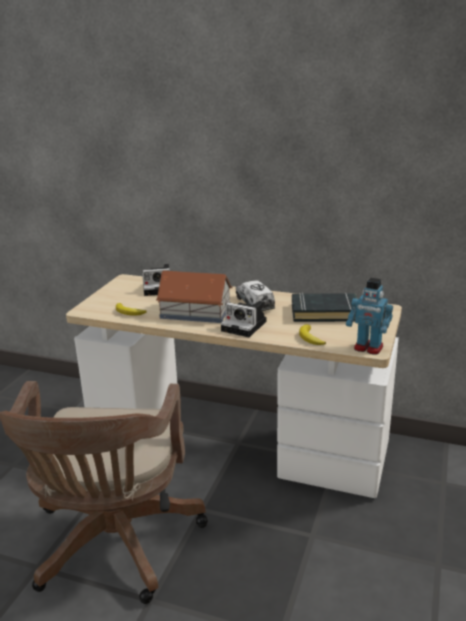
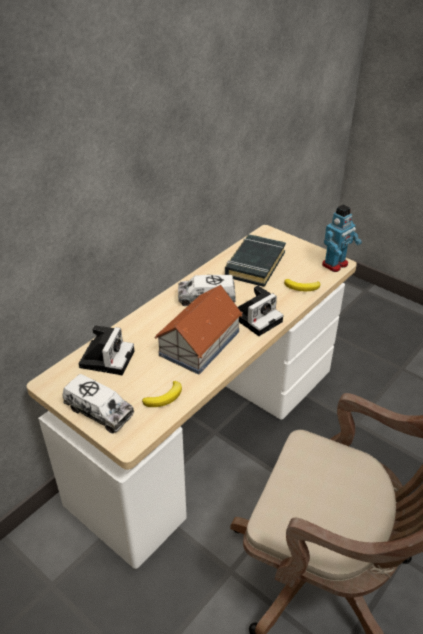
camera: 70 degrees left, 15 degrees up
none -> toy truck [63,374,134,433]

